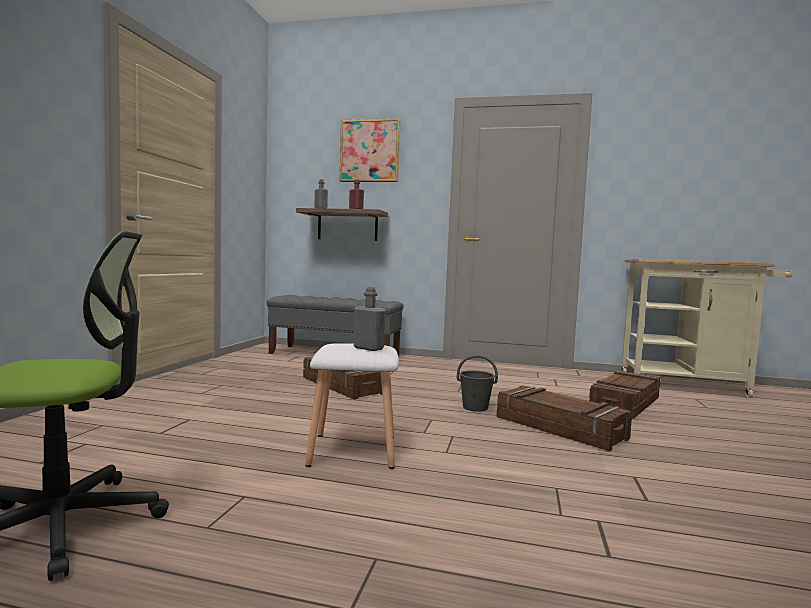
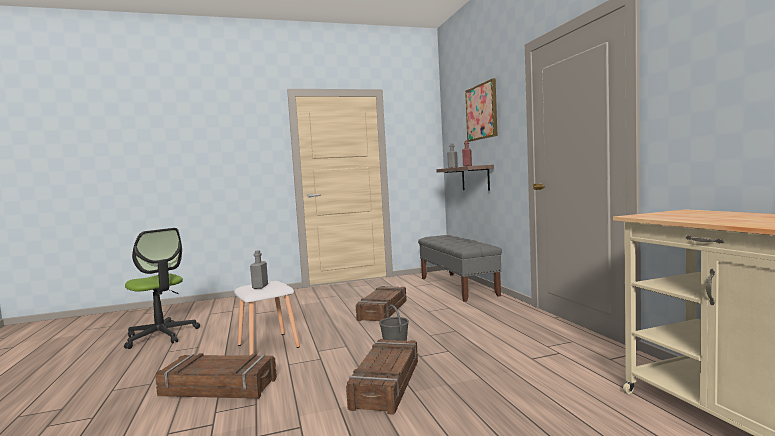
camera: 60 degrees right, 0 degrees up
crate [589,371,660,419] -> crate moved to [155,353,277,399]

